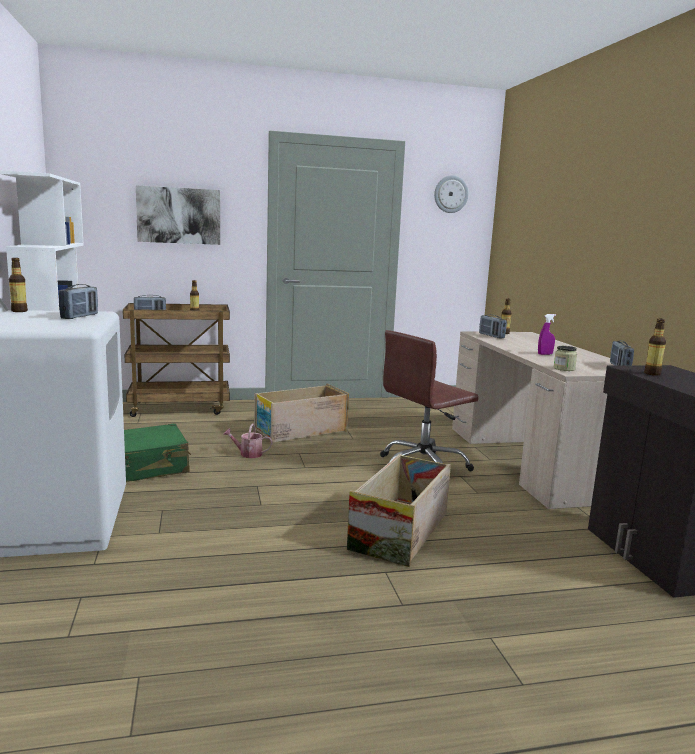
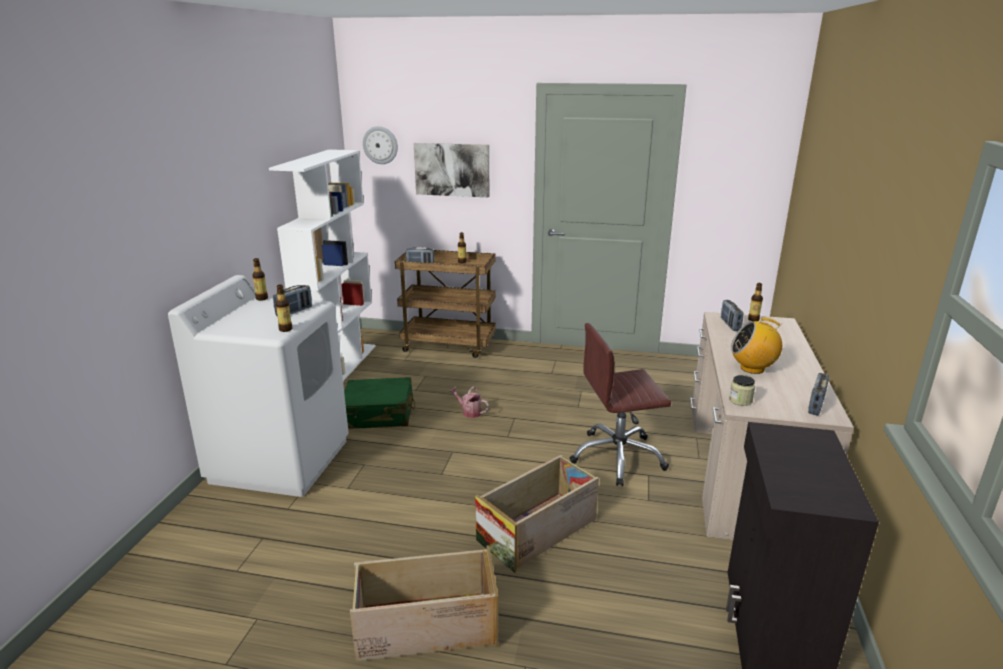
camera: 25 degrees right, 10 degrees up
crate [254,384,349,442] -> crate moved to [350,545,498,661]
wall clock [434,175,469,213] -> wall clock moved to [363,126,398,164]
purple spray bottle [538,314,556,355] -> radio [731,318,782,374]
bottle [644,318,666,376] -> bottle moved to [275,285,293,332]

